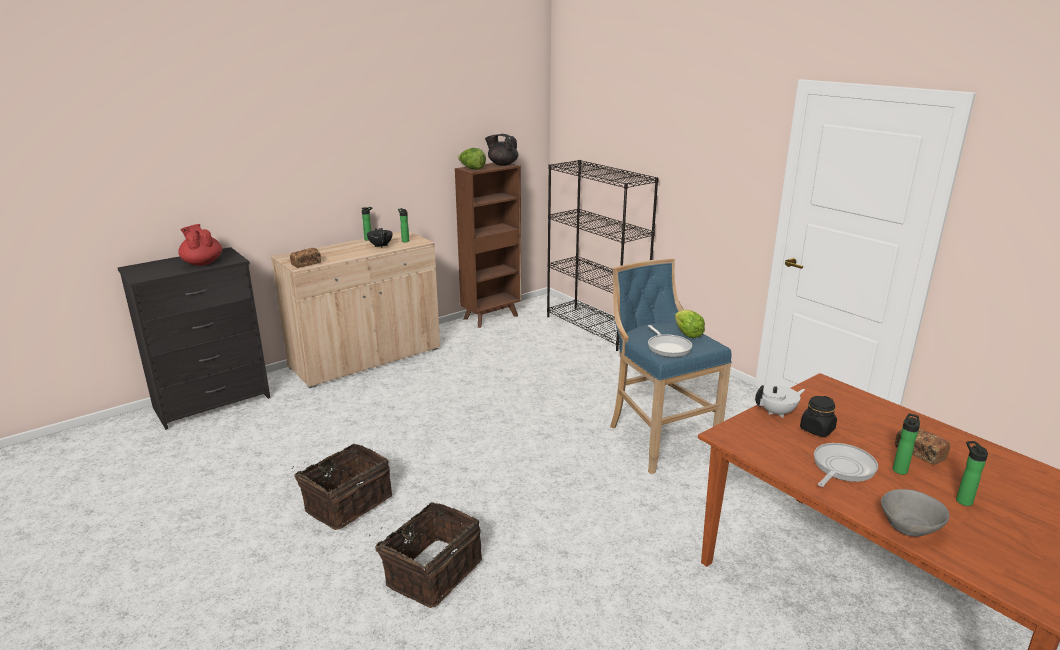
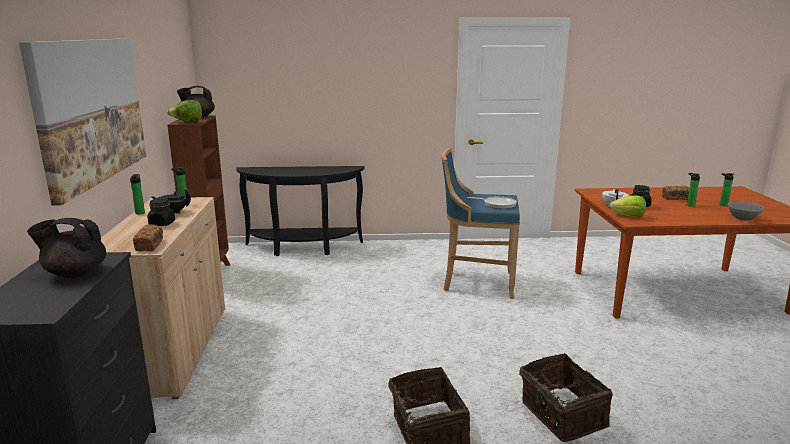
camera: 55 degrees left, 5 degrees down
red teapot [178,224,222,266] -> black teapot [27,218,106,278]
black bookcase [547,160,659,351] -> black console table [236,166,365,256]
lettuce [675,310,705,338] -> lettuce moved to [609,195,646,217]
frying pan [814,443,878,487] -> none
none -> picture [19,38,146,205]
none -> black jar [148,198,175,226]

